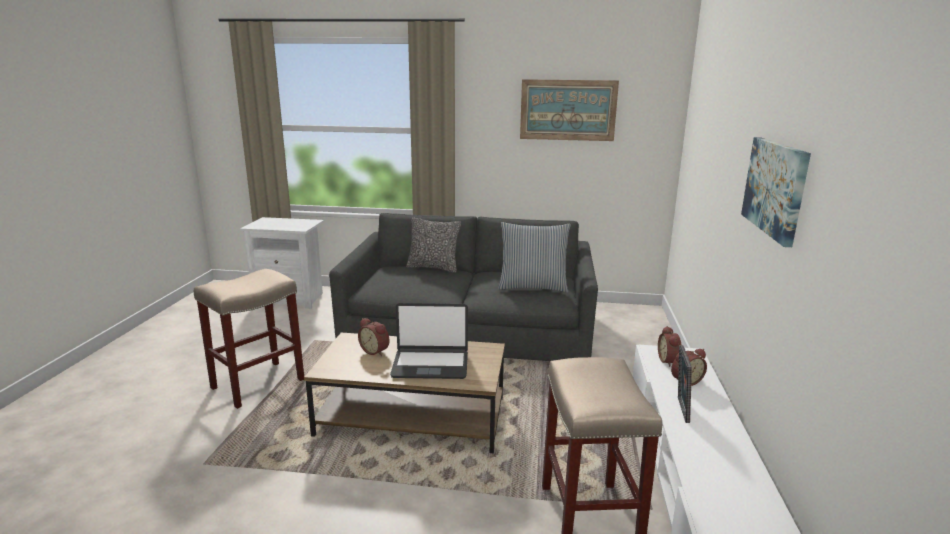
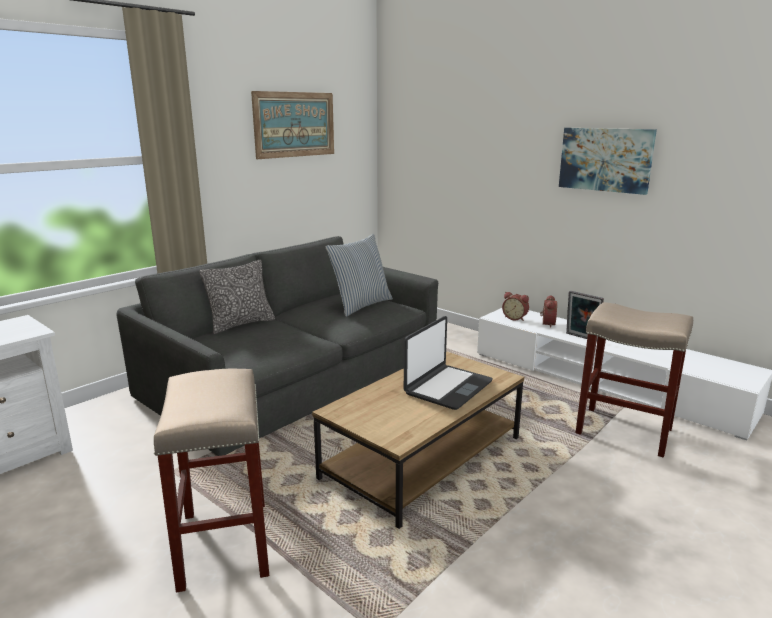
camera: 55 degrees left, 0 degrees up
alarm clock [358,318,390,356] -> none

